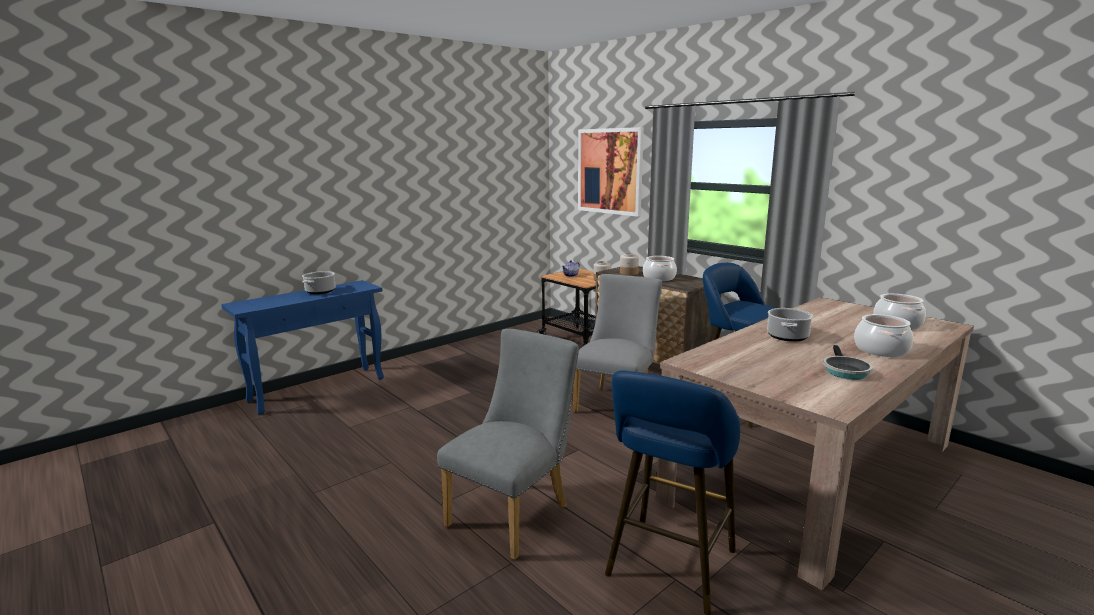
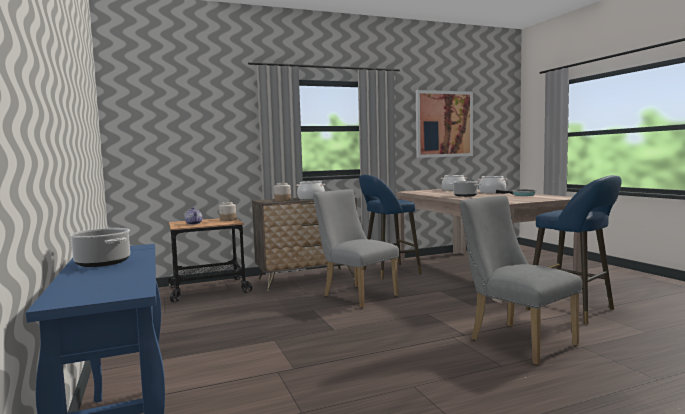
camera: 70 degrees left, 10 degrees down
picture [578,127,644,217] -> picture moved to [416,90,473,158]

